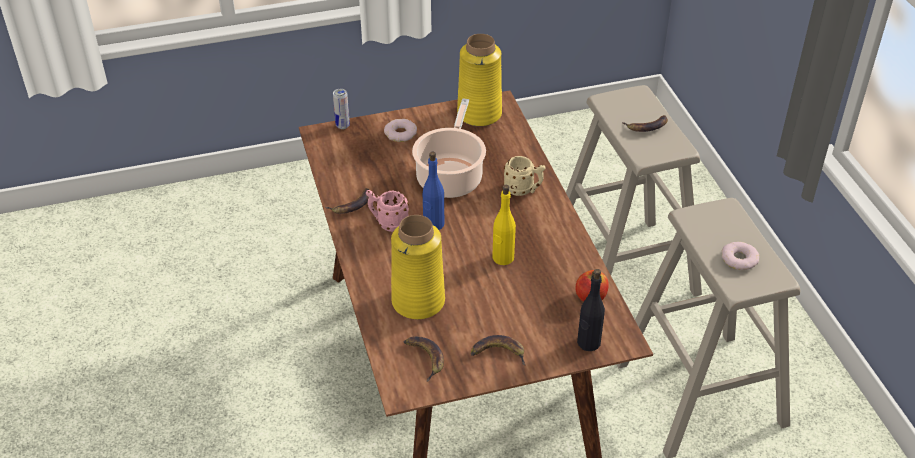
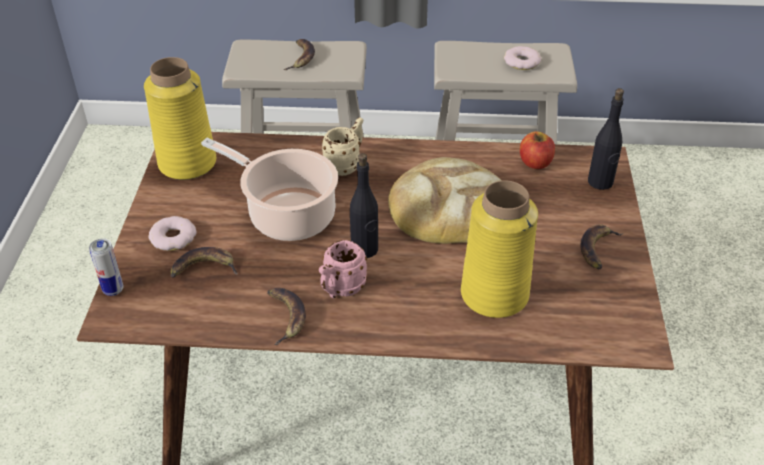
camera: 70 degrees left, 0 degrees up
banana [404,336,444,382] -> banana moved to [171,247,238,278]
blue bottle [423,152,444,230] -> black bottle [350,153,378,258]
yellow bottle [492,185,516,265] -> bread [388,157,502,244]

